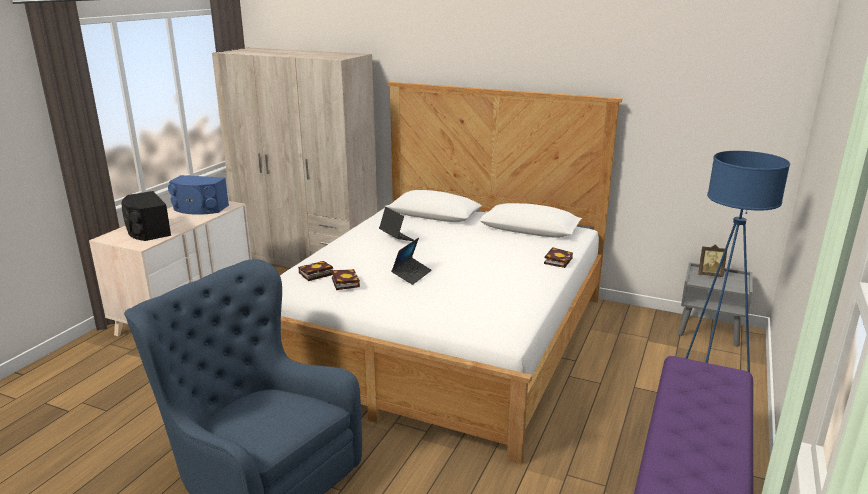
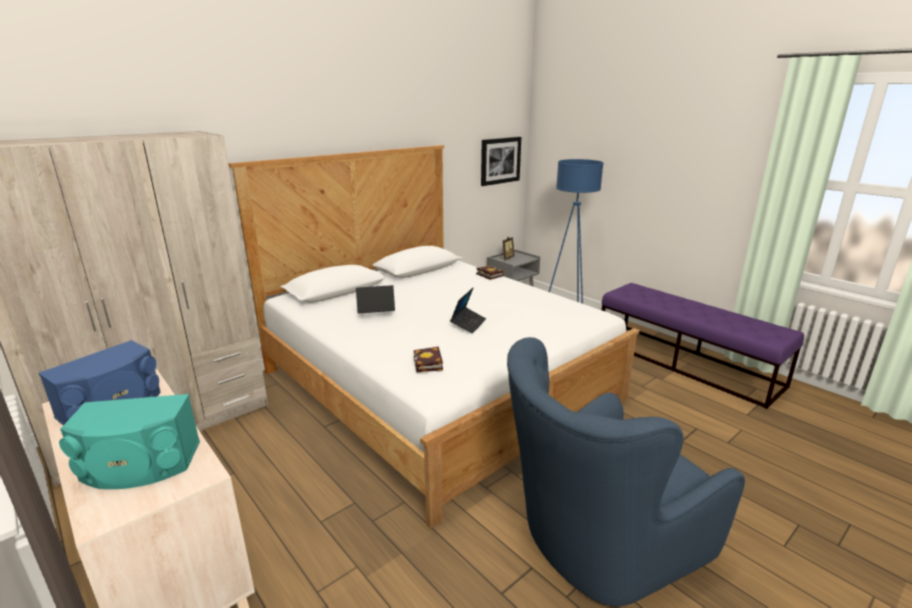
camera: 65 degrees left, 0 degrees up
black speaker [122,191,171,241] -> turquoise speaker [59,394,200,489]
book [331,269,360,290] -> none
laptop [391,238,432,285] -> laptop turned 60 degrees clockwise [450,288,486,334]
none -> picture [481,137,521,186]

